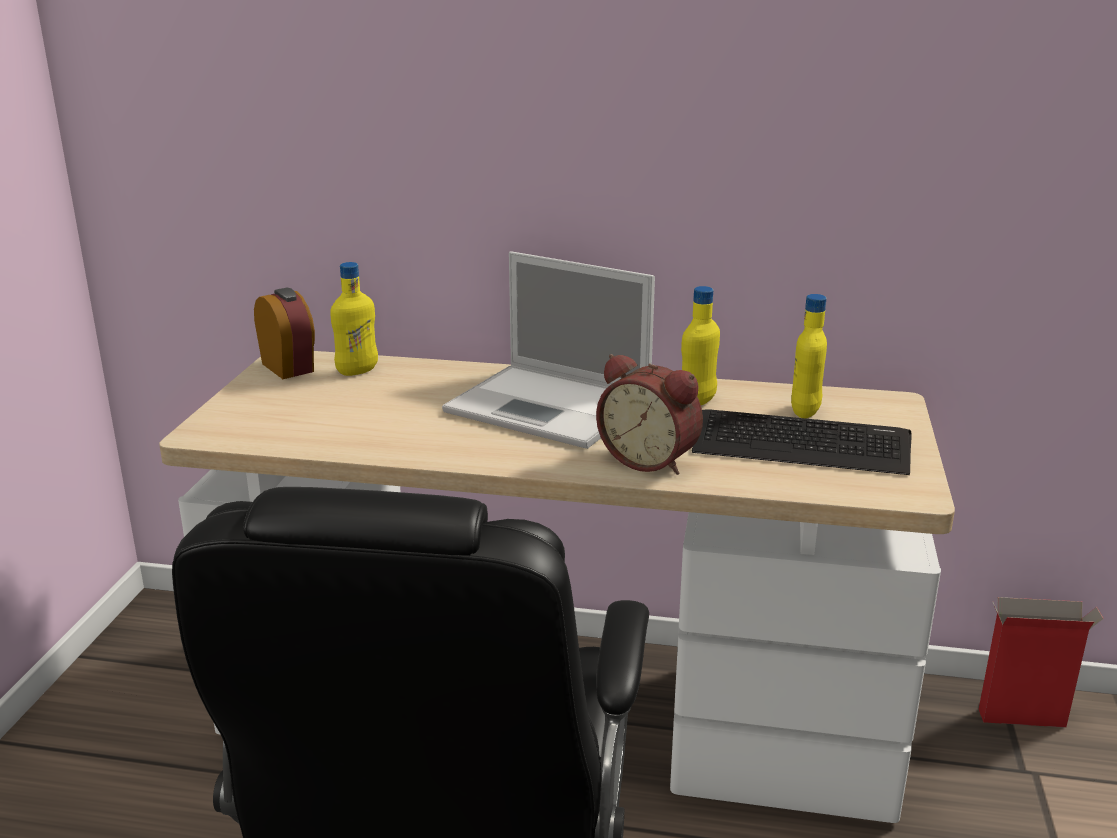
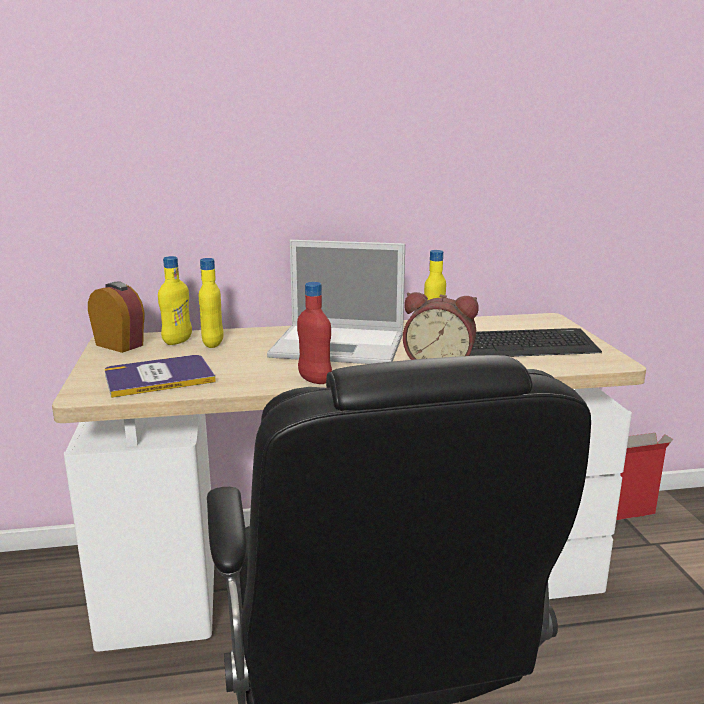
camera: 20 degrees left, 5 degrees down
yellow bottle [791,294,827,418] -> yellow bottle moved to [199,258,224,348]
none -> book [104,355,216,398]
none -> red bottle [297,282,332,384]

